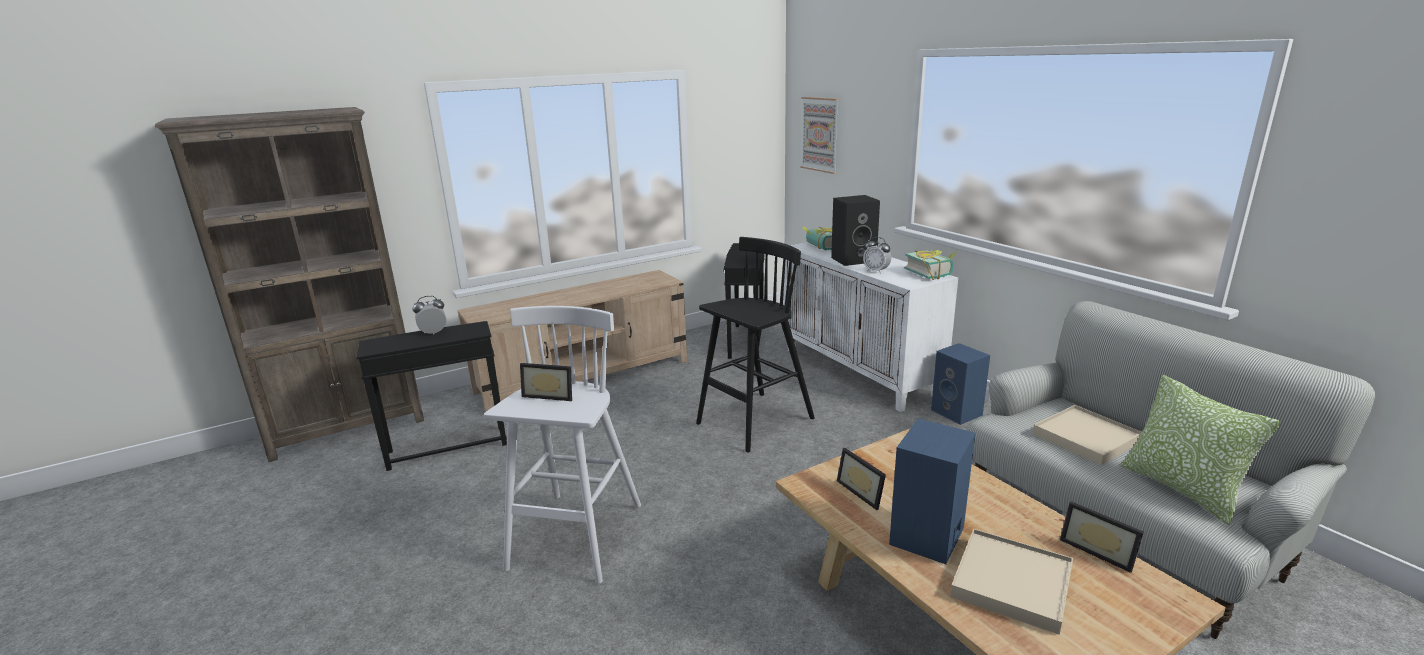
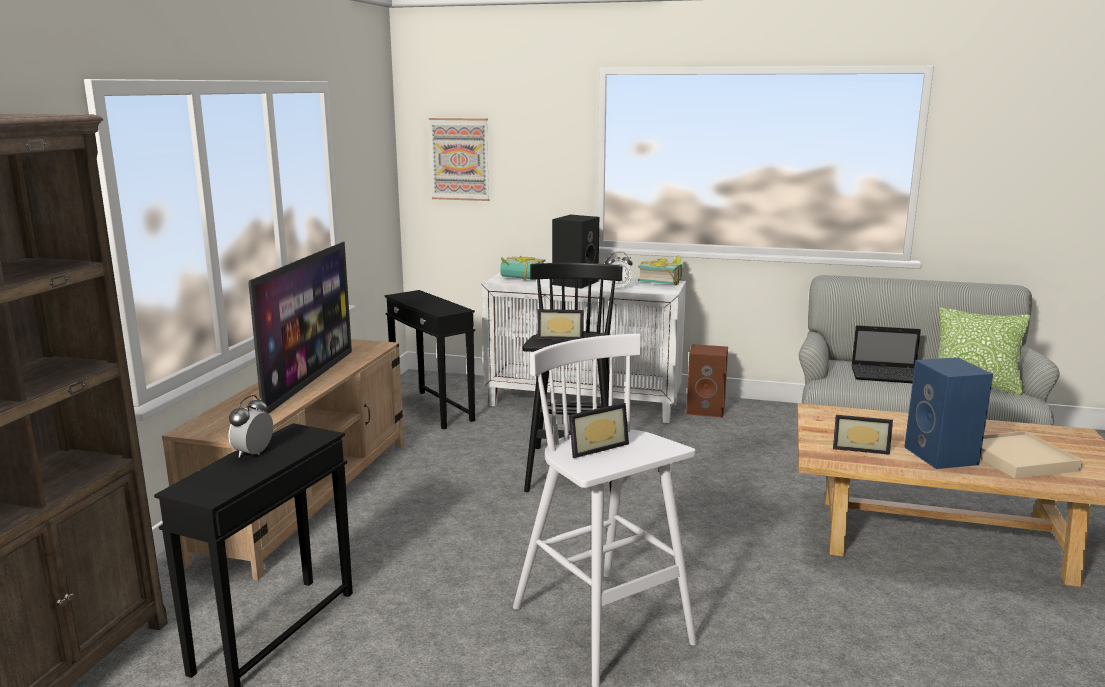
camera: 45 degrees left, 5 degrees down
blue speaker [931,343,990,425] -> brown speaker [686,344,728,418]
beige tray [1033,405,1142,465] -> laptop [852,325,921,383]
picture frame [1060,501,1143,573] -> picture frame moved to [537,309,584,340]
none -> television [248,242,352,414]

